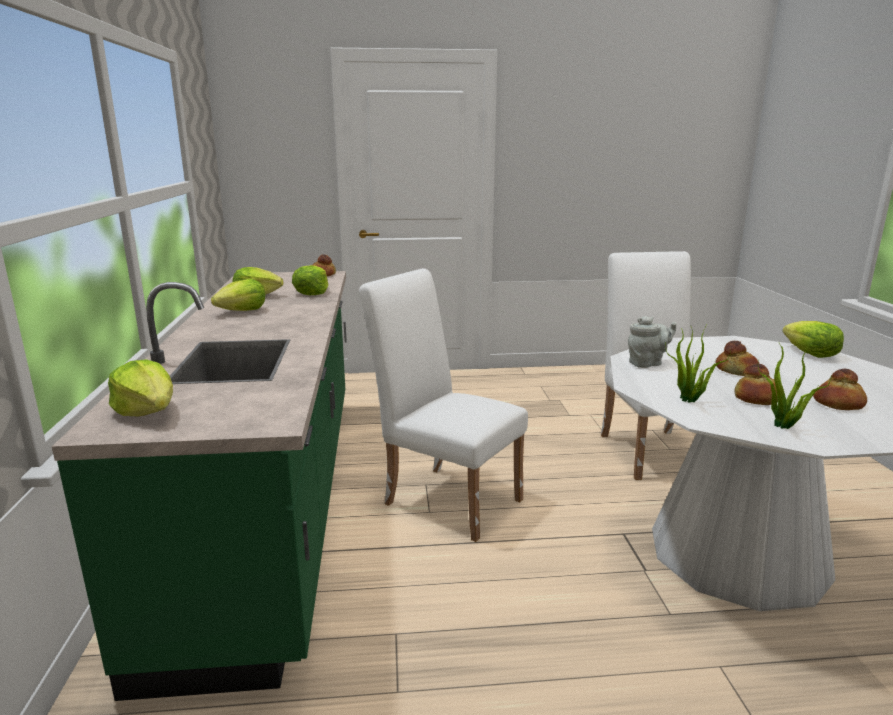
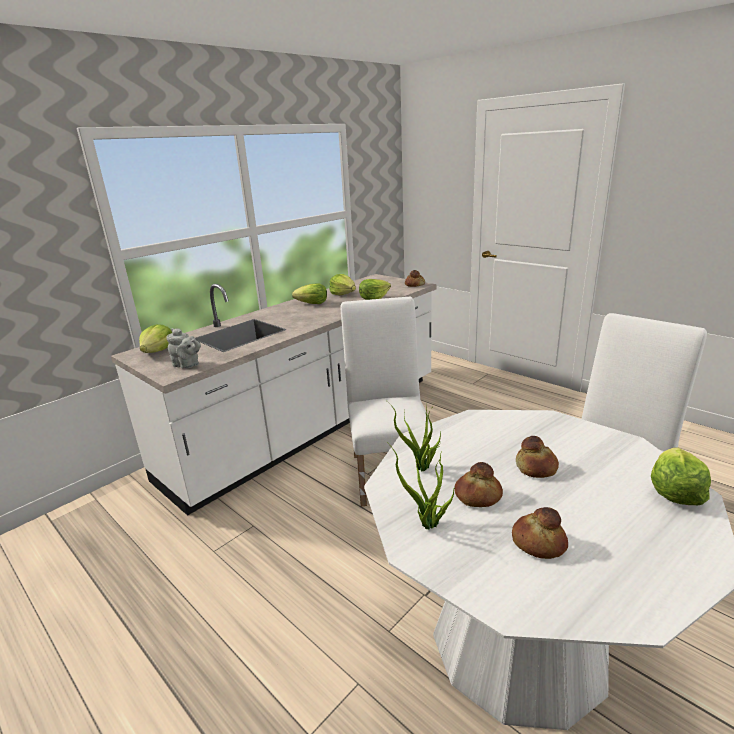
camera: 50 degrees right, 5 degrees up
green counter [52,271,347,701] -> white counter [111,274,436,516]
grey teapot [628,316,677,368] -> grey teapot moved to [166,328,201,369]

